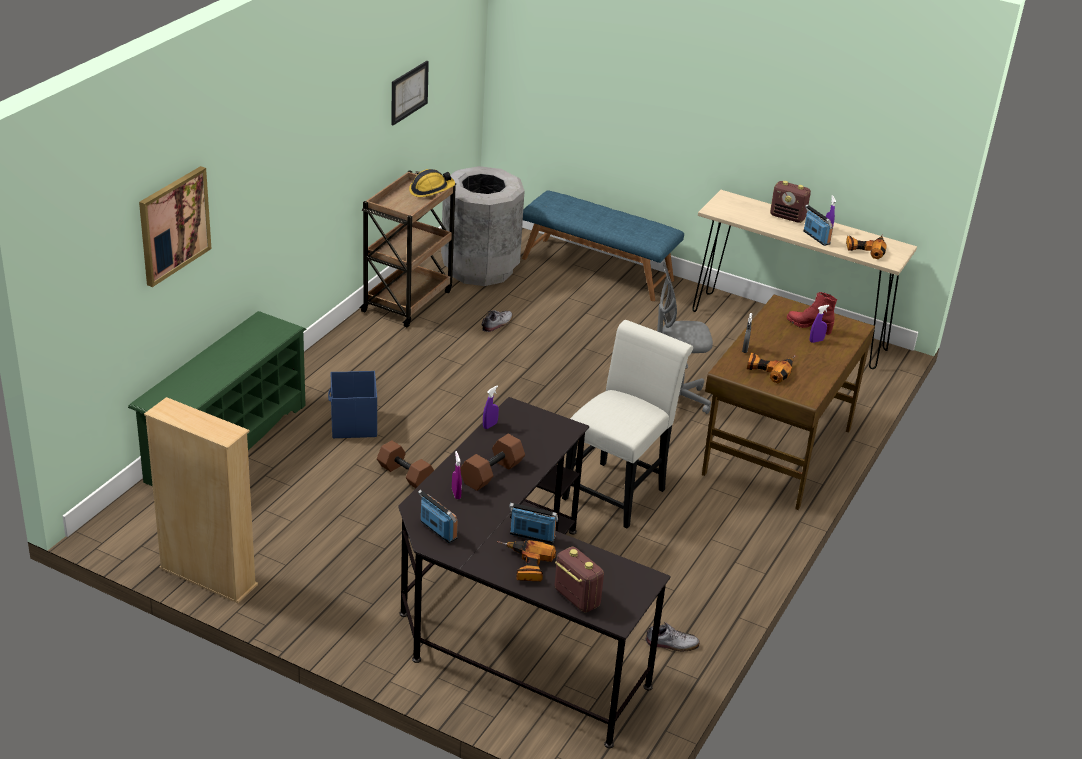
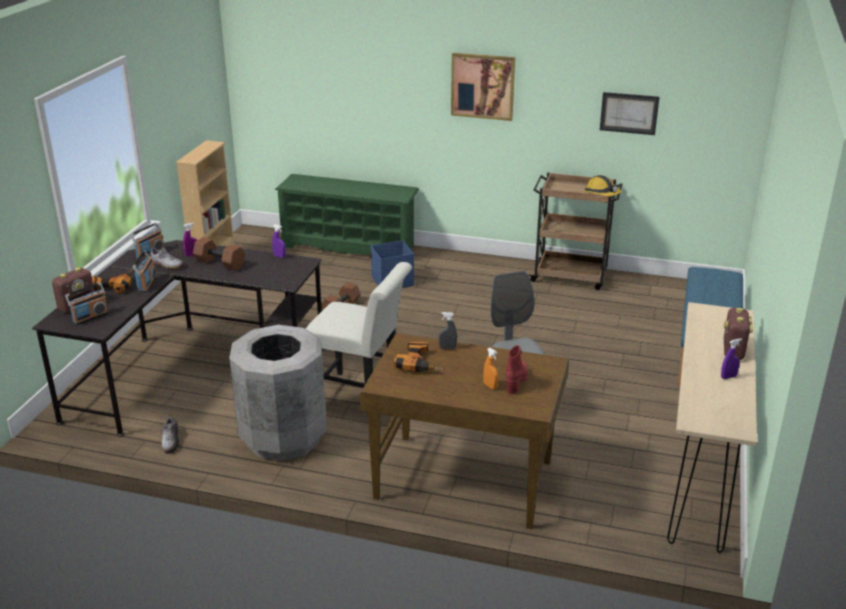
camera: 80 degrees right, 5 degrees down
picture [139,166,212,287] -> picture moved to [451,53,515,121]
grey trash can [441,166,525,286] -> grey trash can moved to [229,325,326,461]
shoe [481,310,513,332] -> shoe moved to [150,247,185,269]
radio [803,204,833,246] -> radio moved to [65,283,109,325]
purple spray bottle [810,305,829,343] -> orange spray bottle [483,348,498,390]
power drill [846,234,887,259] -> none

